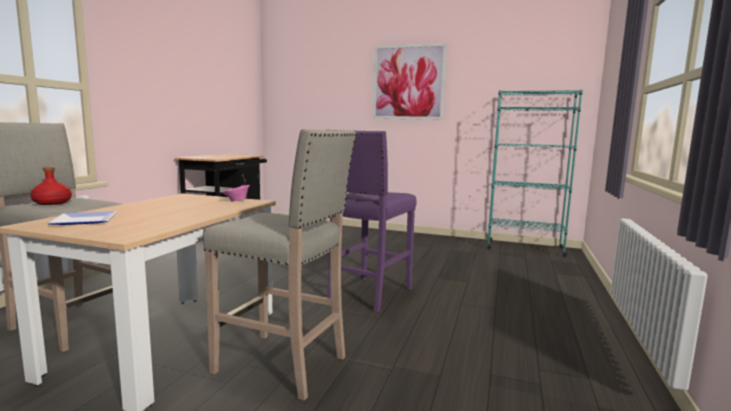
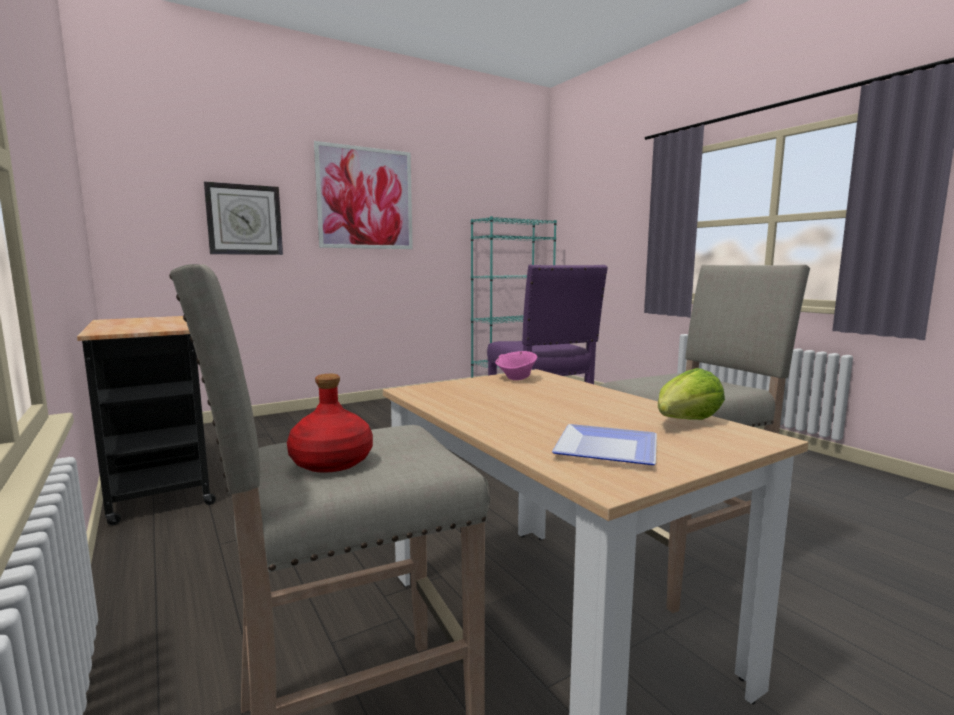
camera: 50 degrees left, 0 degrees up
none -> wall clock [204,181,283,255]
none -> lettuce [658,368,725,420]

